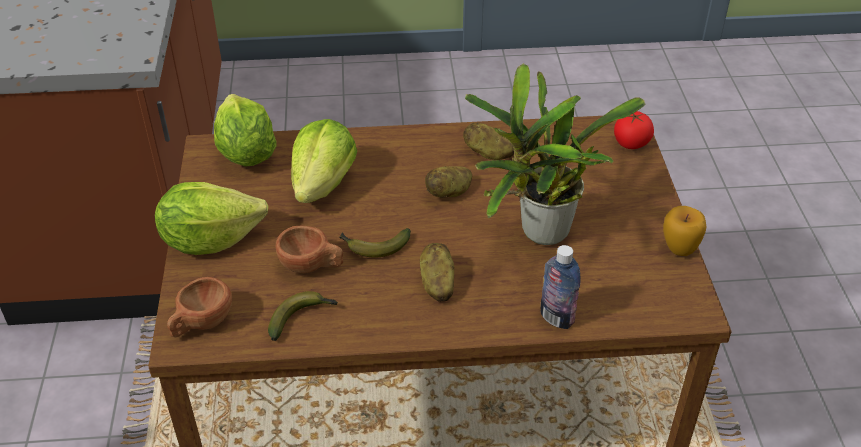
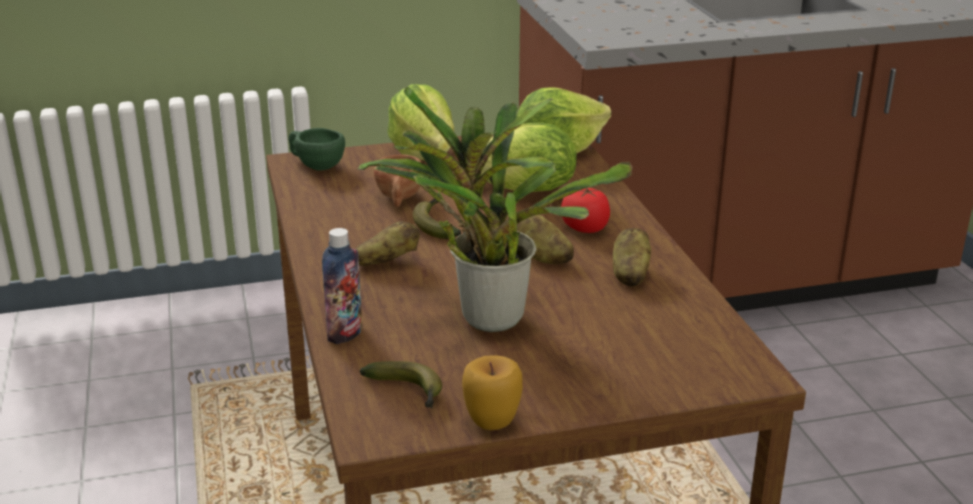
camera: 80 degrees right, 15 degrees down
brown cup [167,277,232,337] -> green cup [288,128,345,171]
banana [268,291,338,341] -> banana moved to [360,361,442,409]
tomato [614,111,654,149] -> tomato moved to [561,188,610,233]

